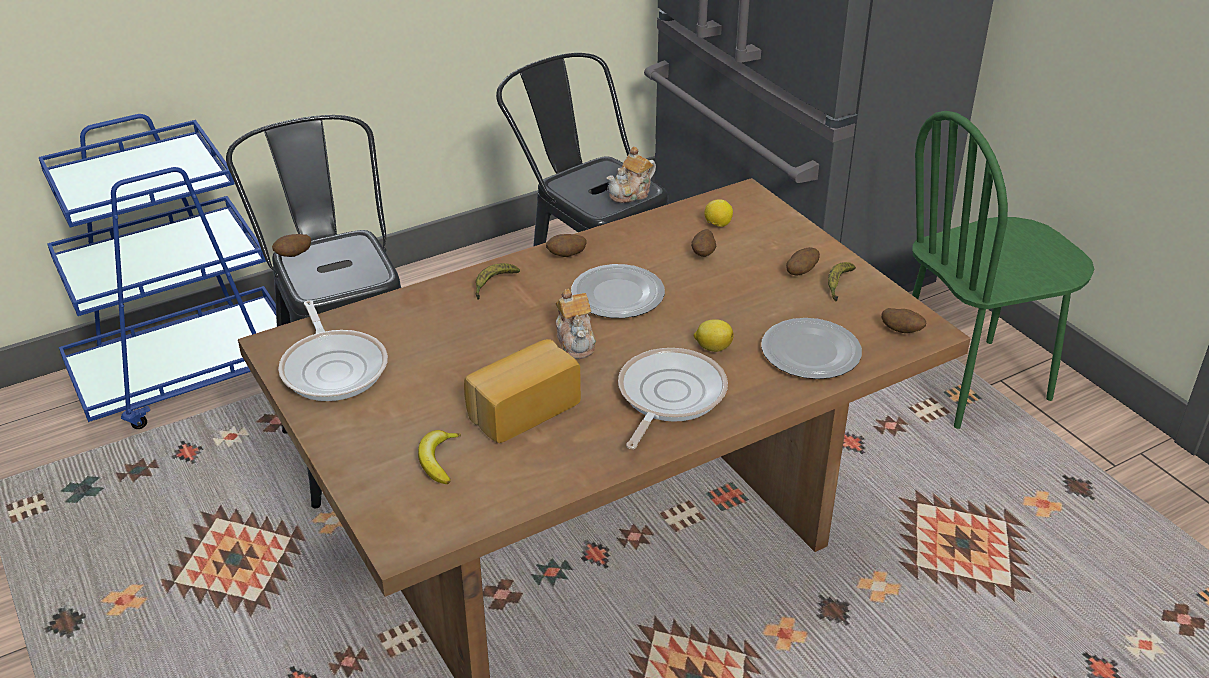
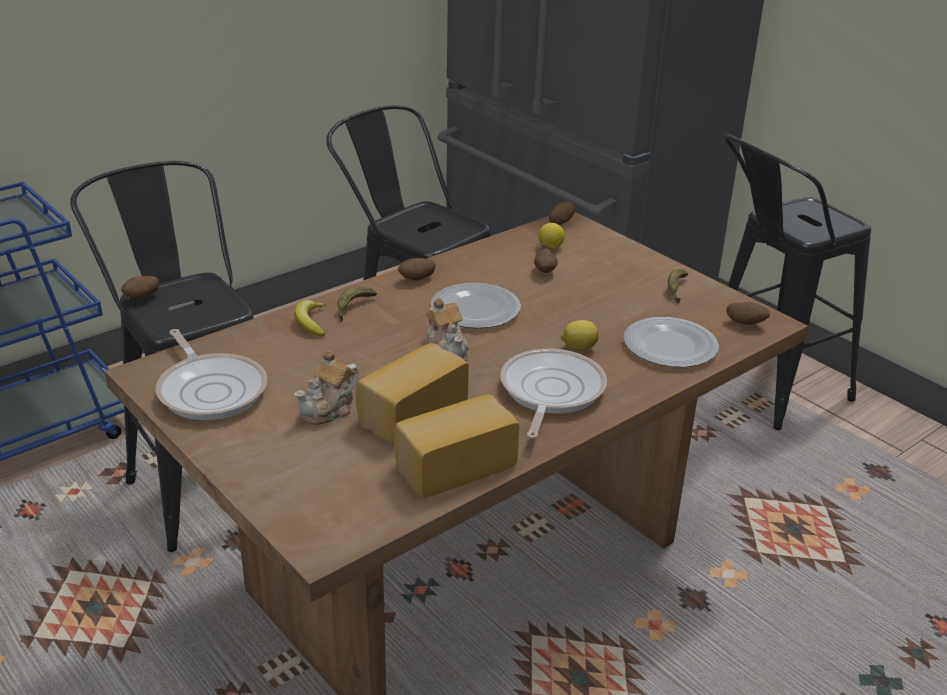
camera: 10 degrees left, 5 degrees down
banana [418,430,461,484] -> banana moved to [294,300,327,337]
teapot [607,146,656,203] -> teapot moved to [295,350,359,425]
potato [786,247,820,275] -> potato moved to [549,202,575,225]
green chair [912,111,1095,429] -> black stool [724,134,871,430]
none -> bread [394,395,519,498]

